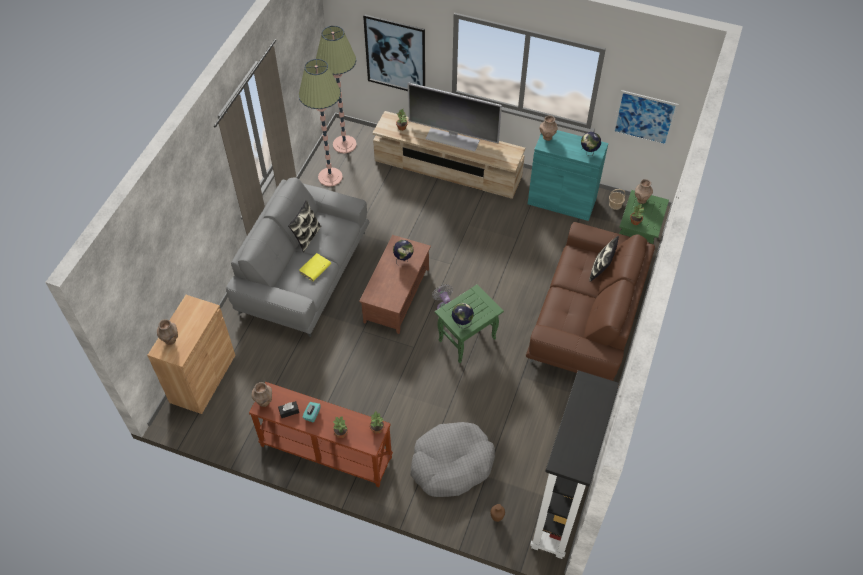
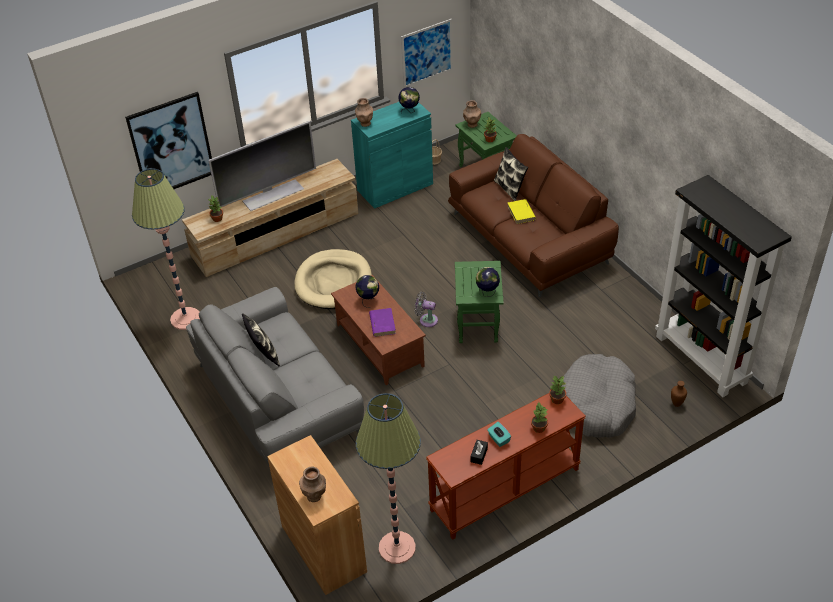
camera: 50 degrees left, 10 degrees down
brown vase [252,382,272,407] -> none
yellow book [299,253,331,281] -> yellow book moved to [507,199,536,224]
floor lamp [316,26,357,153] -> floor lamp moved to [356,393,421,564]
none -> beige dog bed [294,249,372,309]
none -> purple book [369,308,396,337]

